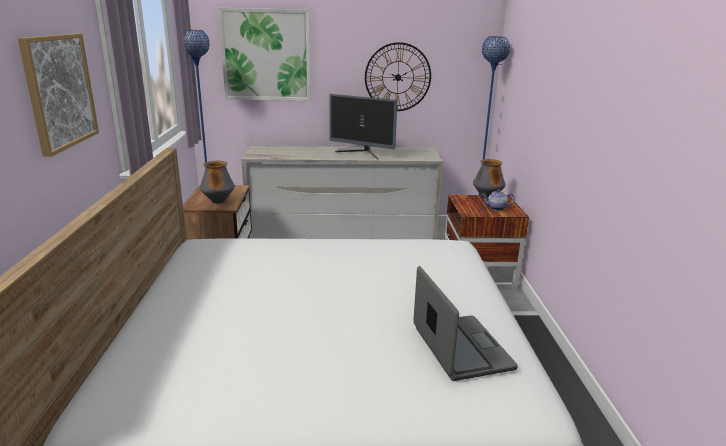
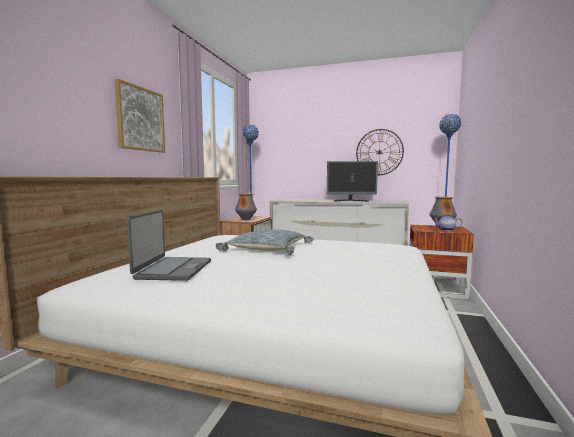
camera: 20 degrees right, 15 degrees down
picture [218,8,311,101] -> none
monitor [330,94,397,159] -> monitor turned 45 degrees counterclockwise [327,161,378,202]
laptop [413,266,518,381] -> laptop moved to [127,210,211,281]
none -> pillow [216,229,314,256]

